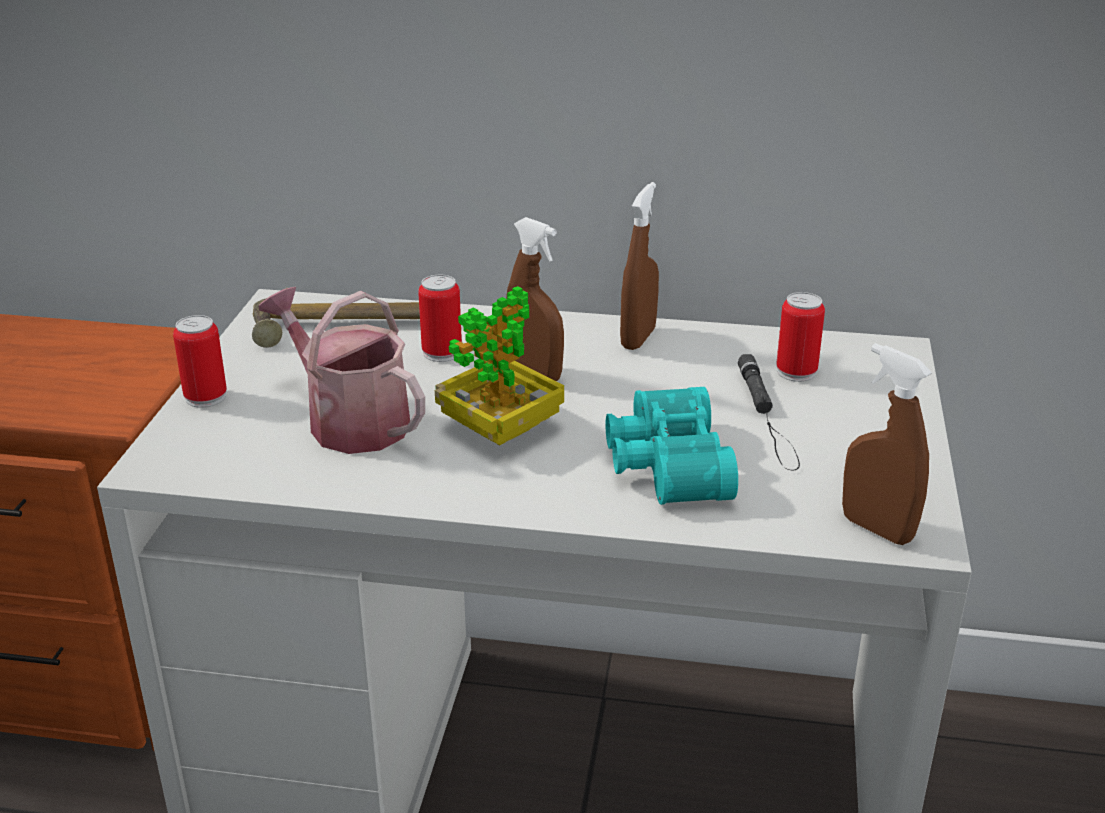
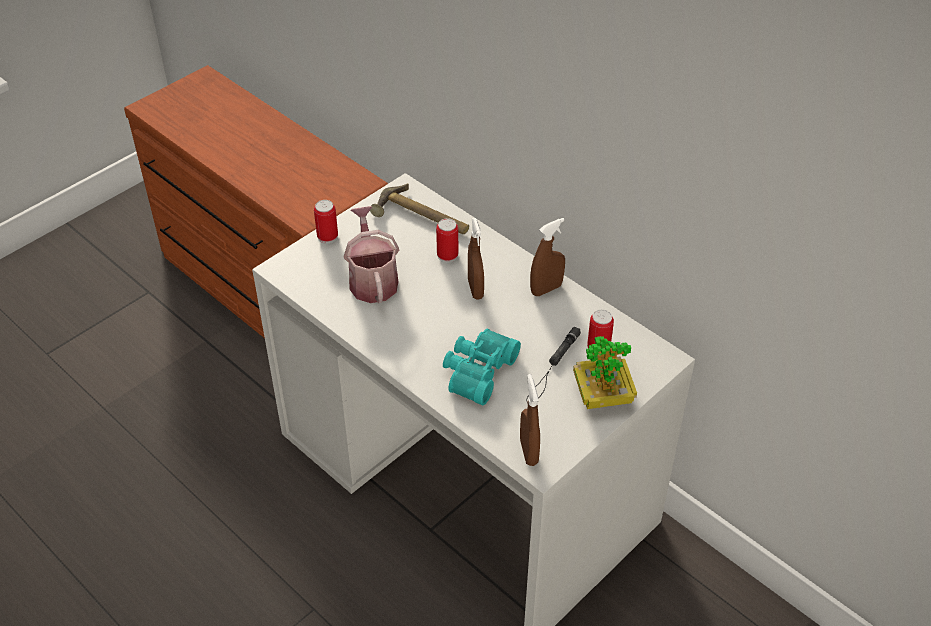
camera: 35 degrees right, 15 degrees up
potted plant [435,286,564,445] -> potted plant moved to [573,336,637,409]

